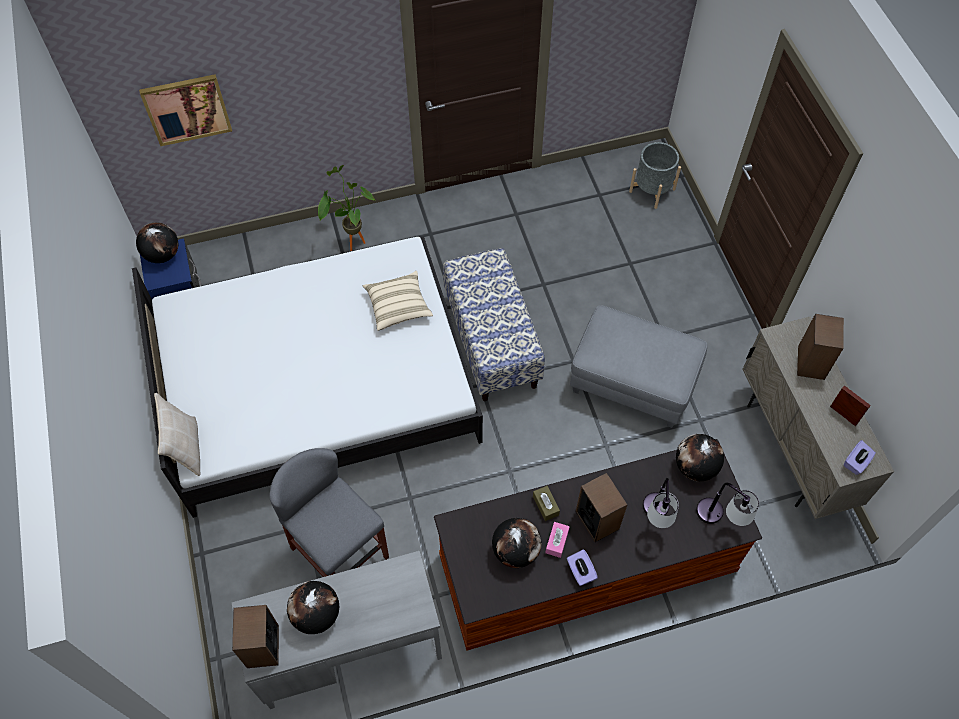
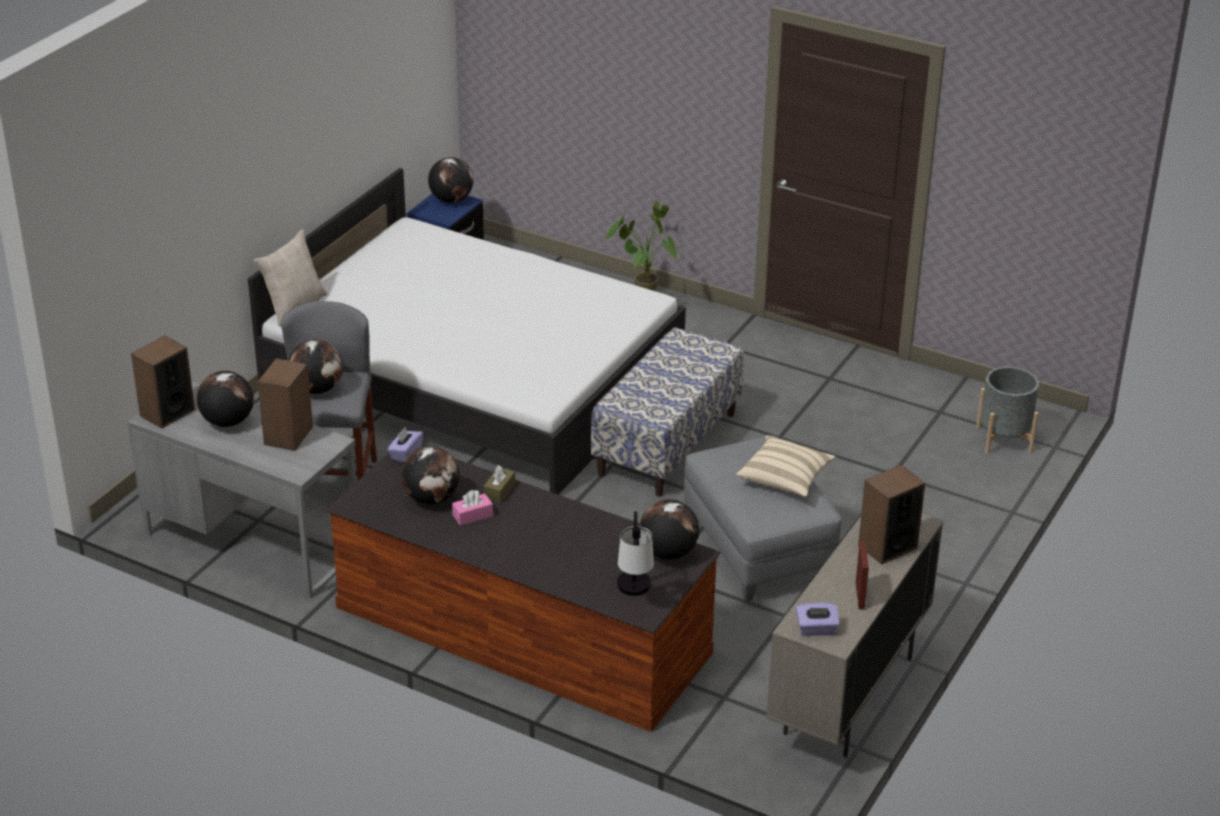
camera: 45 degrees right, 25 degrees down
picture [139,74,232,146] -> none
beige pillow [363,271,433,331] -> beige pillow moved to [736,436,835,497]
purple tissue box [567,549,598,586] -> purple tissue box moved to [388,427,423,463]
speaker [576,473,628,542] -> speaker moved to [258,358,313,451]
table lamp [643,478,679,528] -> none
none -> globe [289,339,343,394]

